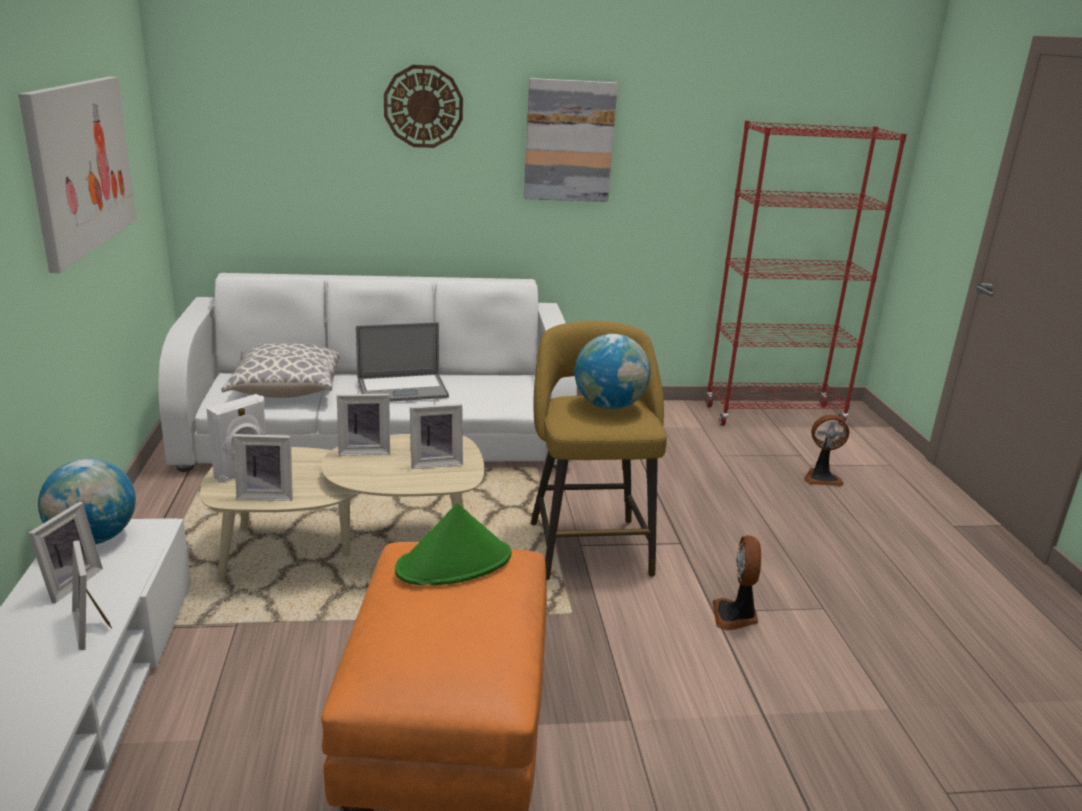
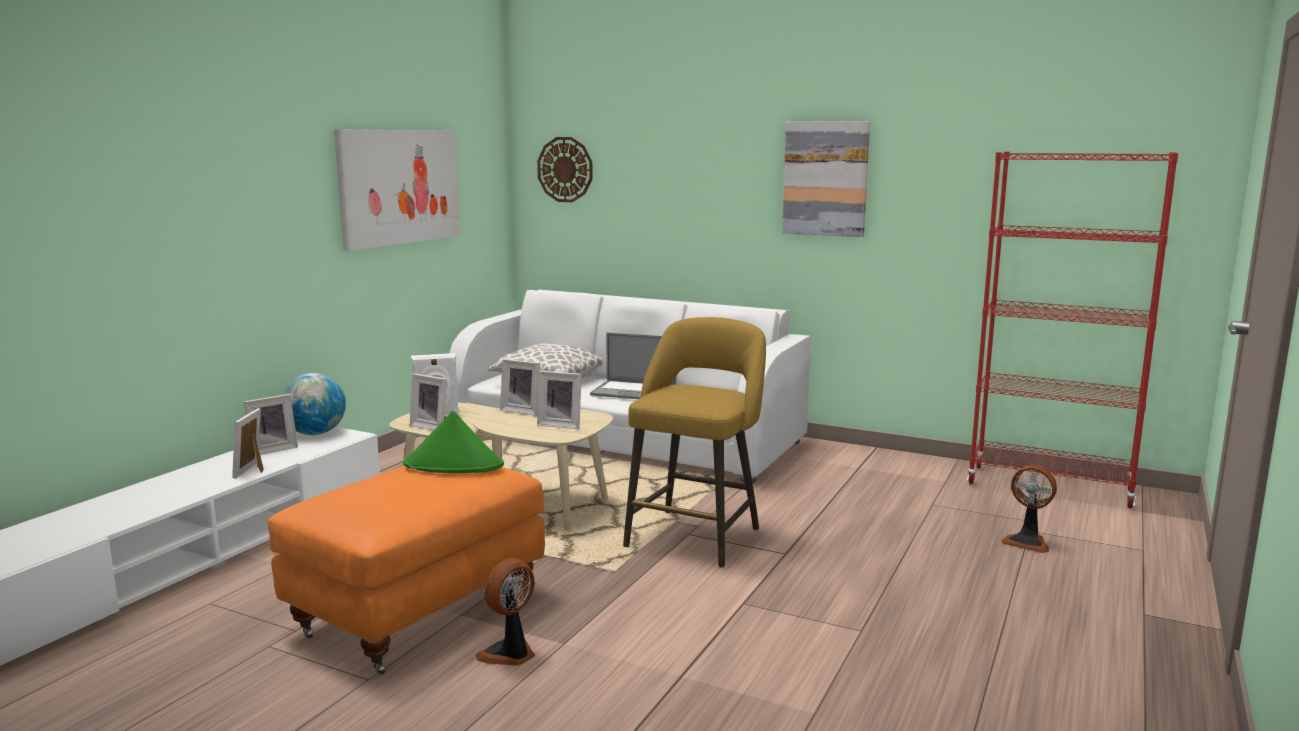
camera: 35 degrees right, 10 degrees down
wall clock [384,65,463,148] -> wall clock moved to [537,137,593,202]
globe [575,334,650,409] -> none
fan [713,535,761,630] -> fan moved to [476,558,535,666]

